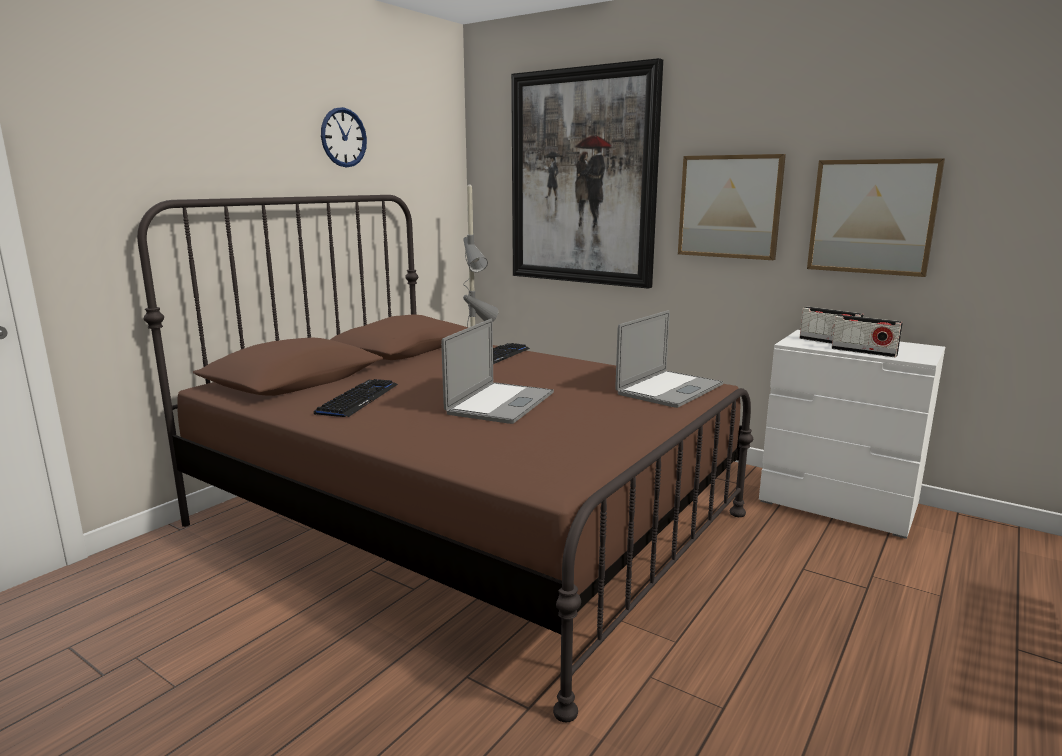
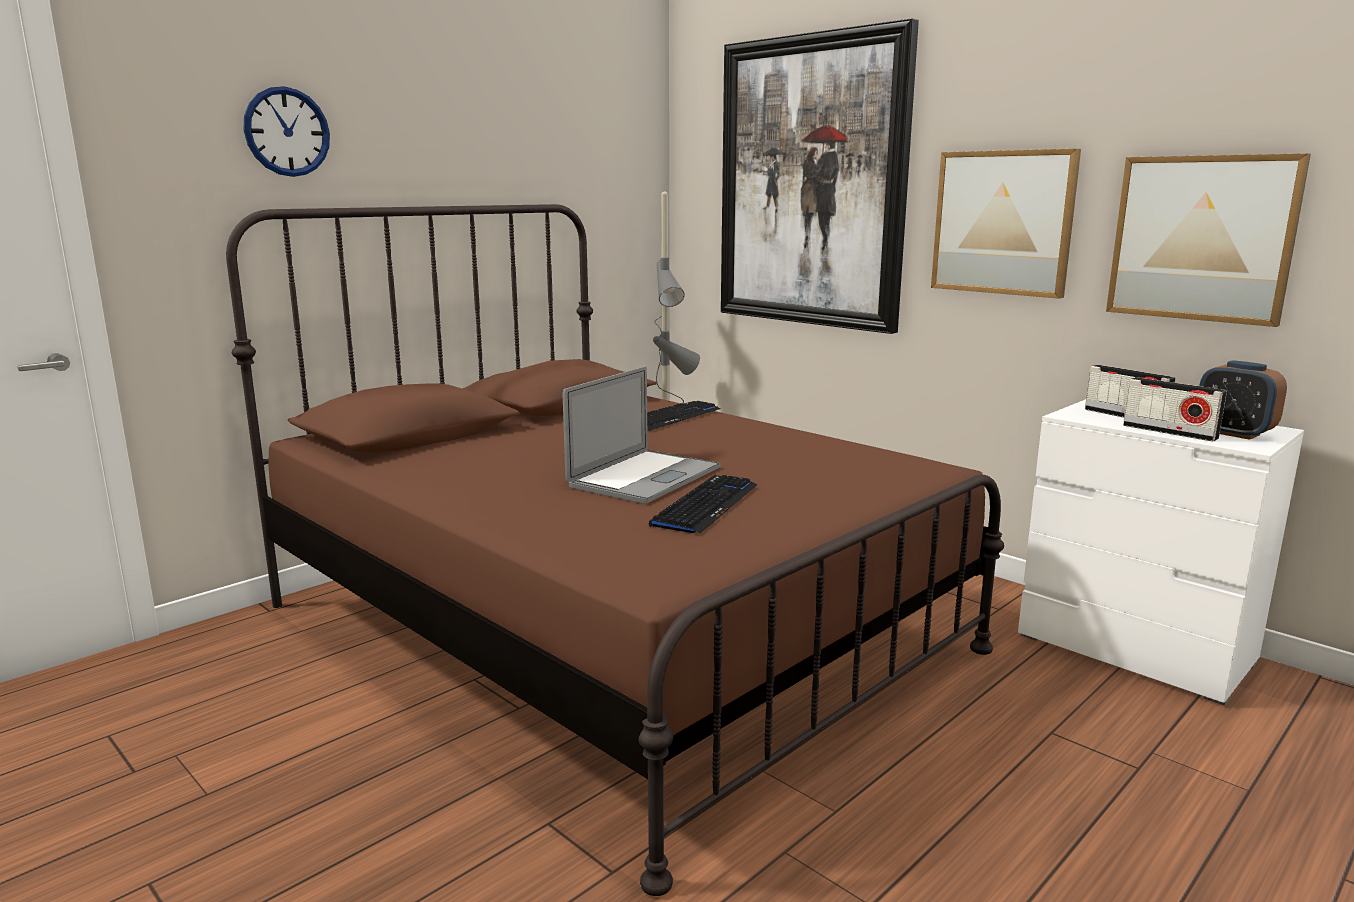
camera: 10 degrees right, 0 degrees up
keyboard [314,379,398,417] -> keyboard moved to [649,475,758,534]
wall clock [321,107,367,167] -> wall clock moved to [244,86,330,177]
laptop [615,310,723,408] -> none
none -> alarm clock [1199,360,1287,440]

